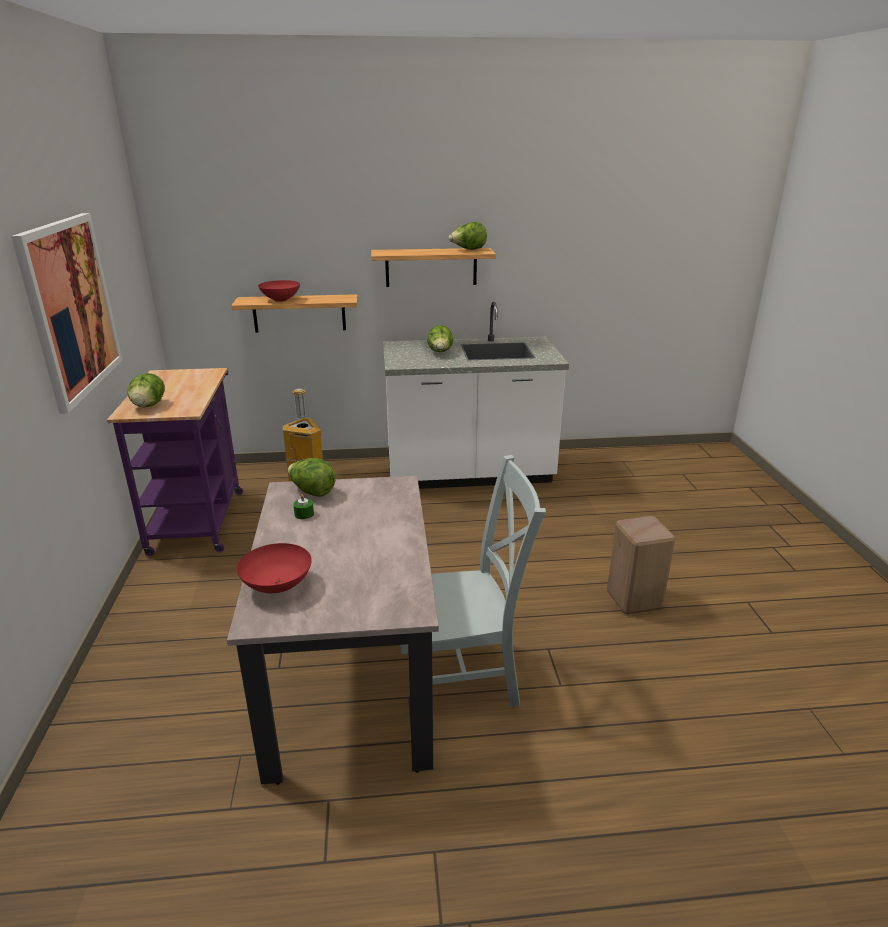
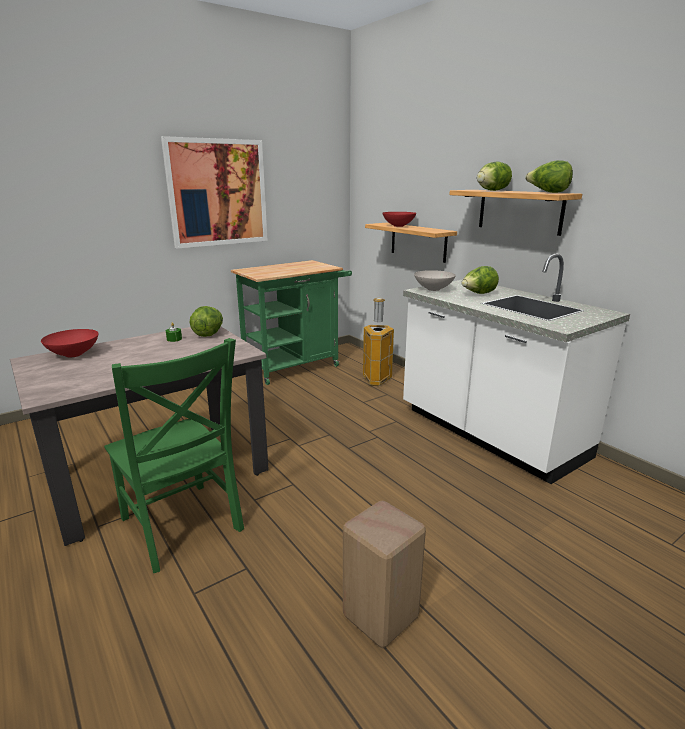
camera: 60 degrees right, 5 degrees down
purple cart [107,368,243,556] -> green cart [231,260,352,385]
lettuce [128,373,165,407] -> lettuce moved to [477,161,512,191]
grey chair [400,455,546,707] -> green chair [104,338,244,573]
none -> white bowl [414,270,456,291]

